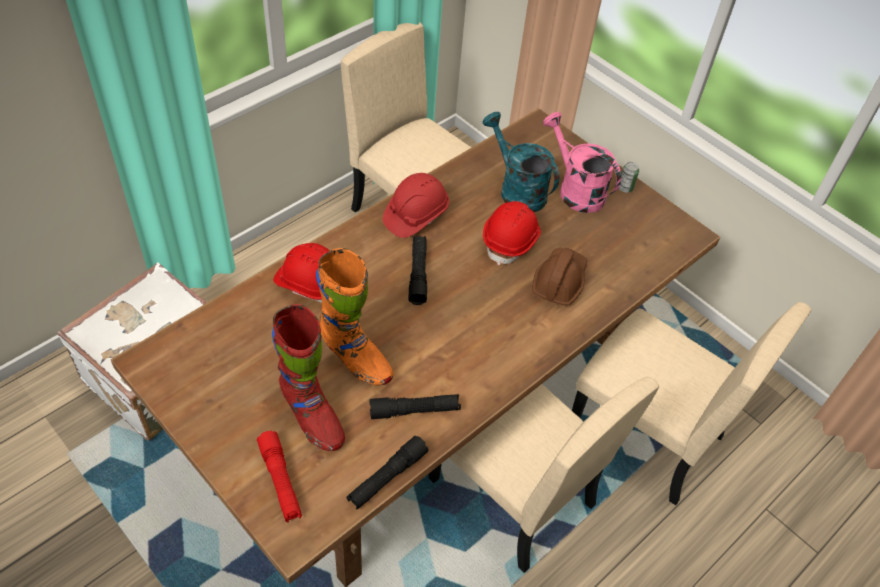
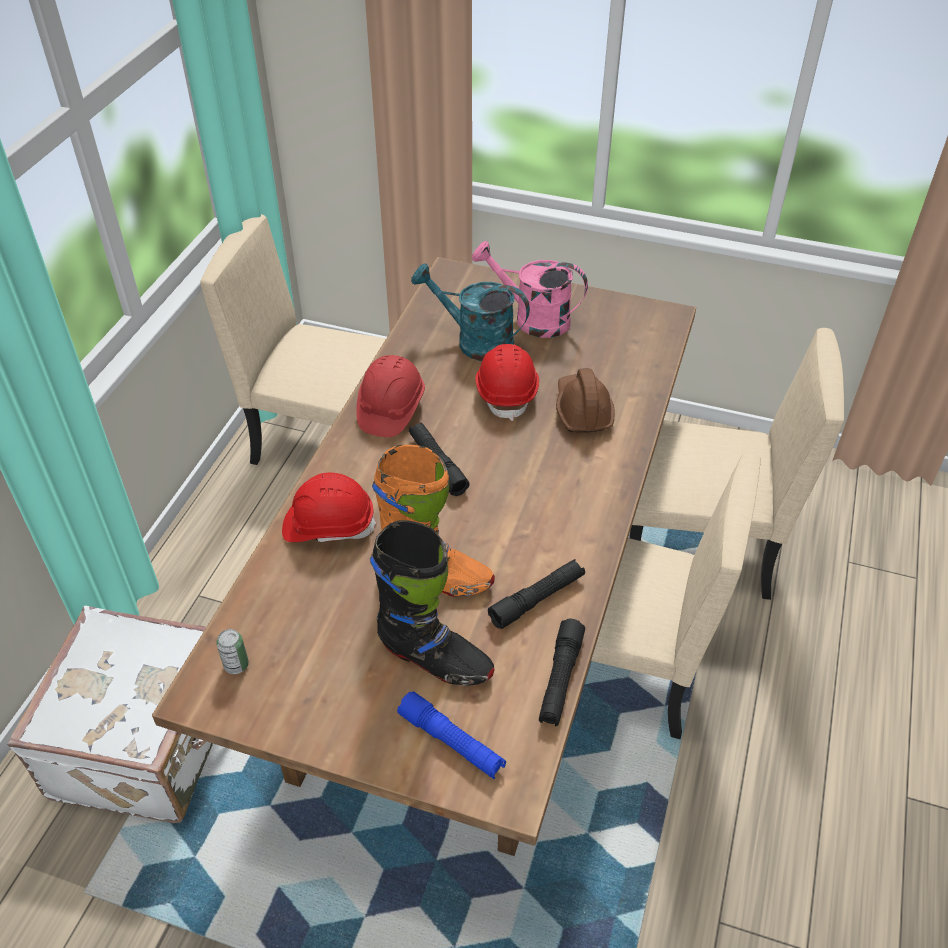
camera: 25 degrees left, 5 degrees down
red flashlight [257,431,302,522] -> blue flashlight [397,691,506,779]
red boot [272,304,345,451] -> black boot [370,520,495,686]
can [619,162,639,193] -> can moved to [216,629,249,674]

